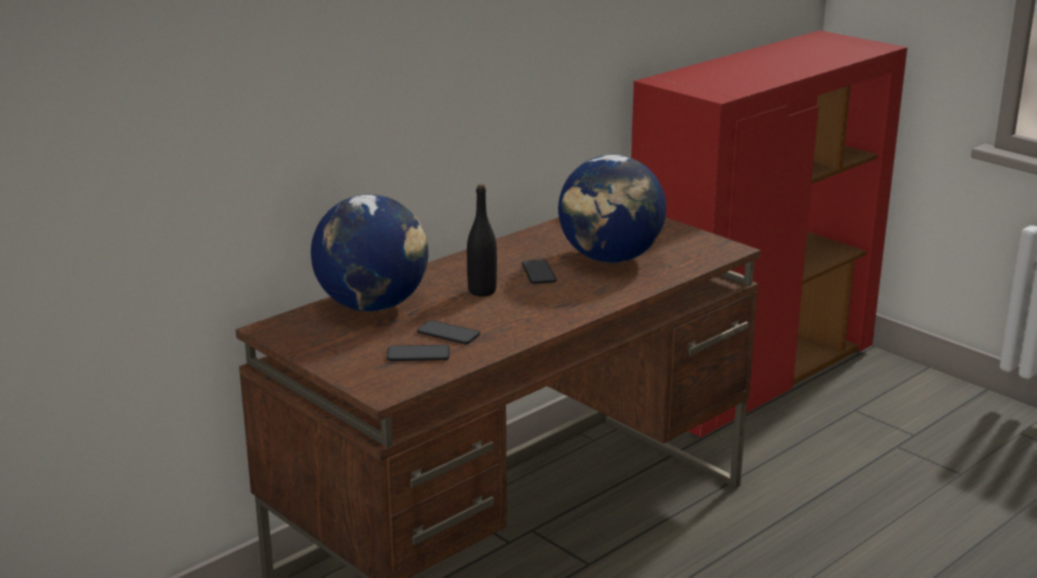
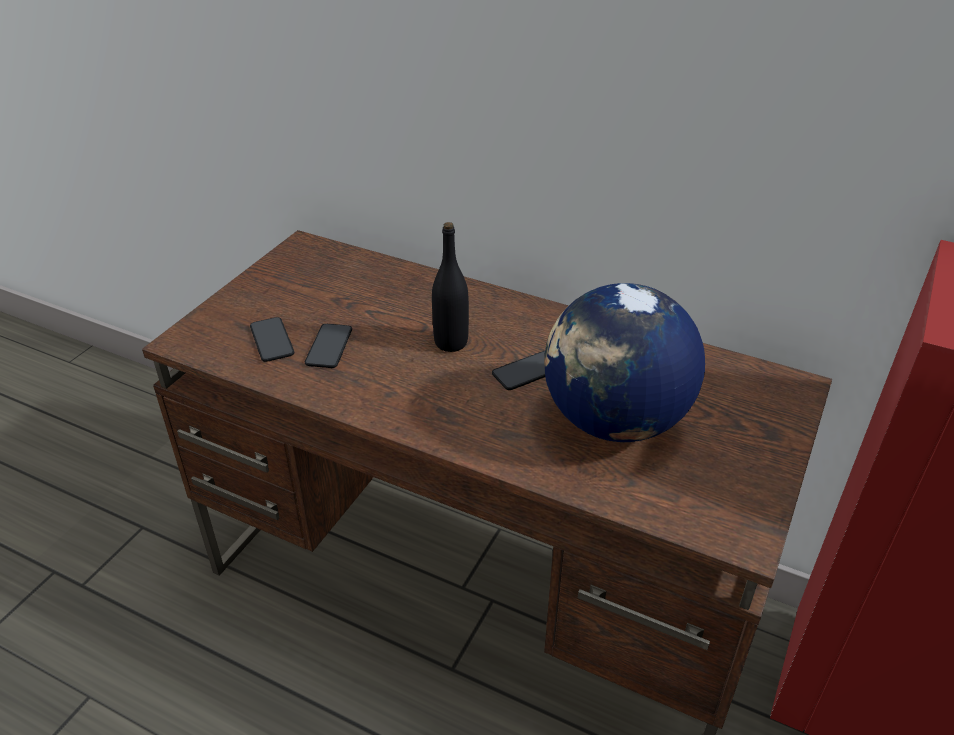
camera: 70 degrees right, 15 degrees up
globe [311,194,428,311] -> none

